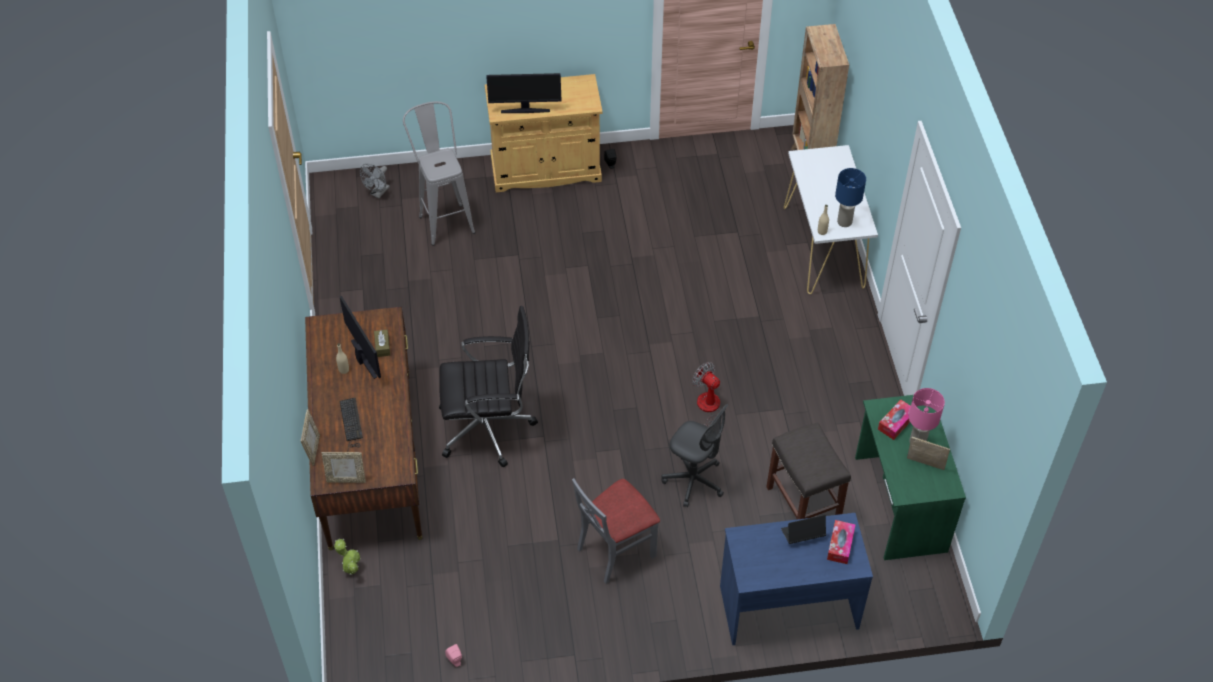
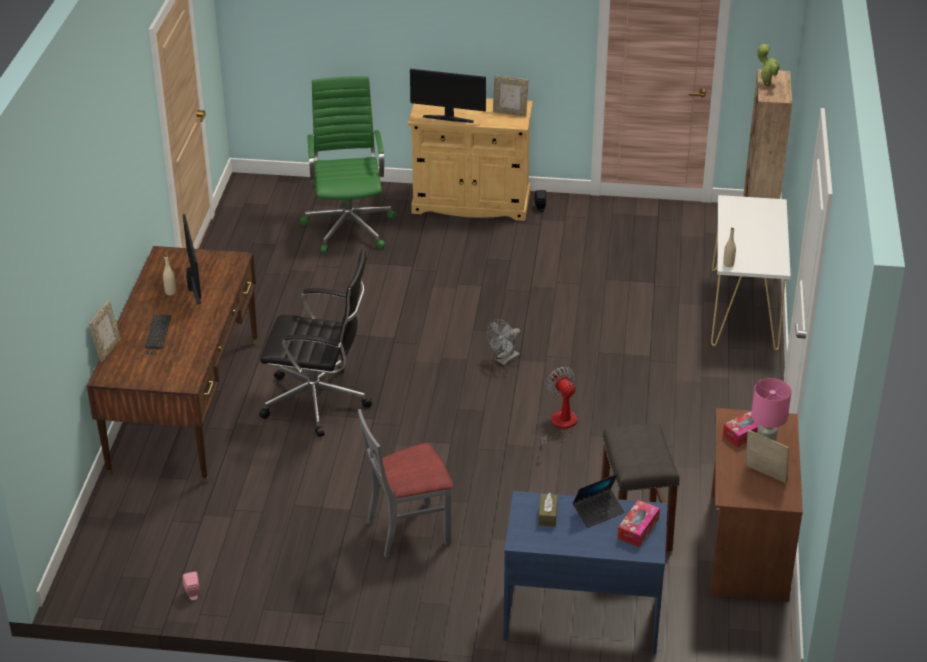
camera: 15 degrees right, 15 degrees down
picture frame [322,452,366,483] -> picture frame moved to [493,75,529,117]
potted plant [334,538,361,575] -> potted plant moved to [758,44,780,87]
grey fan [360,164,390,198] -> grey fan moved to [487,319,520,365]
brown tissue box [374,330,390,357] -> brown tissue box moved to [538,492,558,527]
grey stool [403,101,475,246] -> green office chair [300,76,397,253]
grey office chair [661,404,728,507] -> none
laptop [781,515,826,544] -> laptop turned 150 degrees clockwise [573,474,625,528]
blue table lamp [835,168,866,227] -> none
green desk [855,395,966,560] -> brown desk [710,408,803,602]

